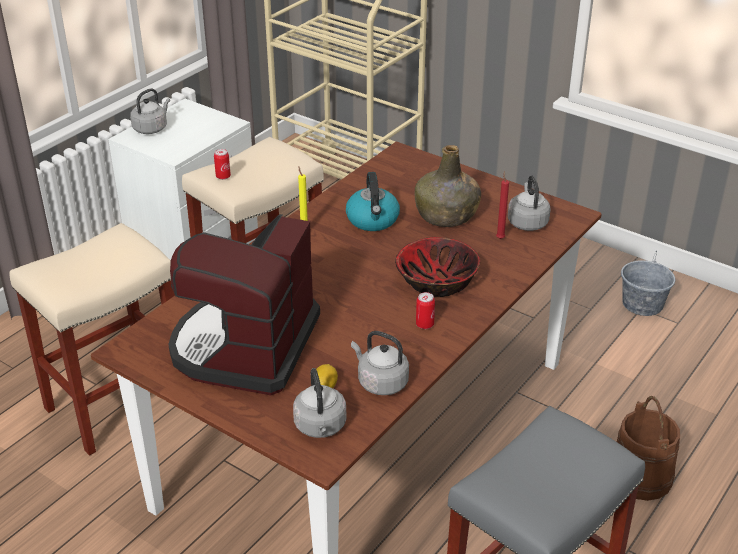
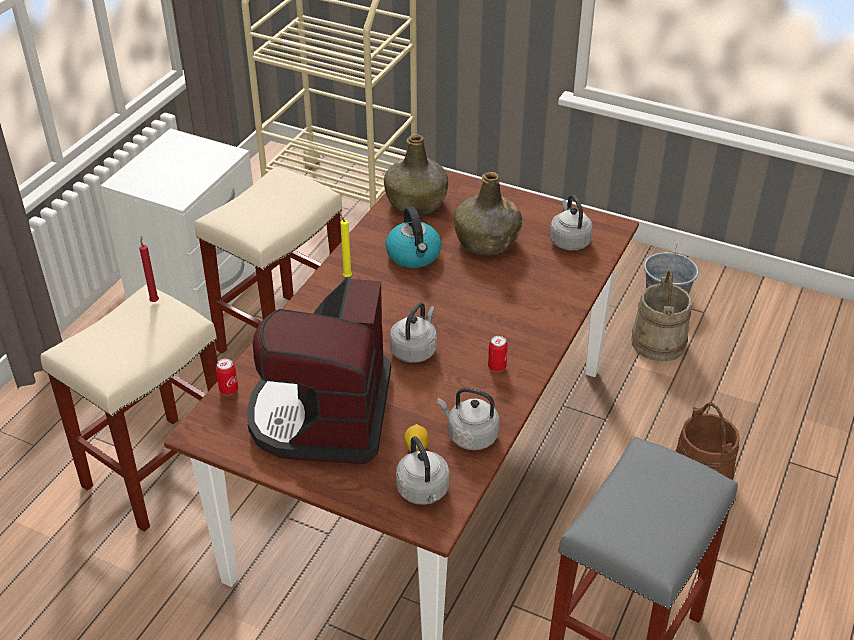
camera: 10 degrees left, 5 degrees up
grey kettle [130,88,170,134] -> grey kettle moved to [390,302,437,363]
can [214,149,231,180] -> can moved to [216,358,238,395]
bowl [395,237,480,297] -> none
red candle [496,171,509,239] -> red candle moved to [139,236,159,302]
none -> green bottle [384,134,448,215]
none -> beige bucket [631,270,692,361]

